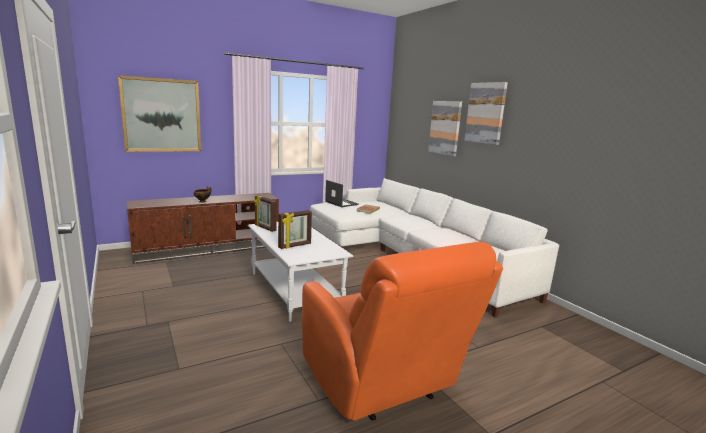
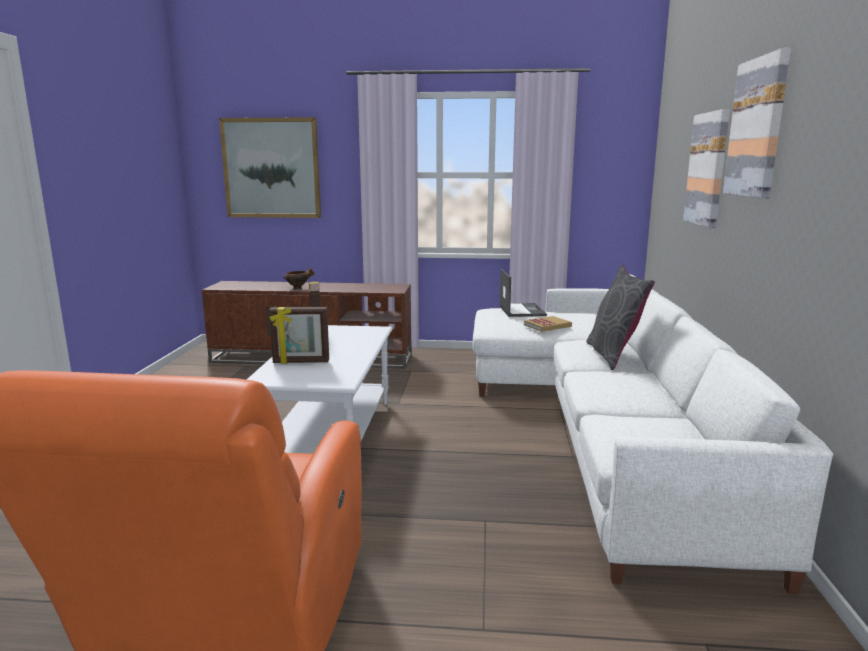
camera: 35 degrees right, 0 degrees up
none -> grey pillow [586,265,655,370]

